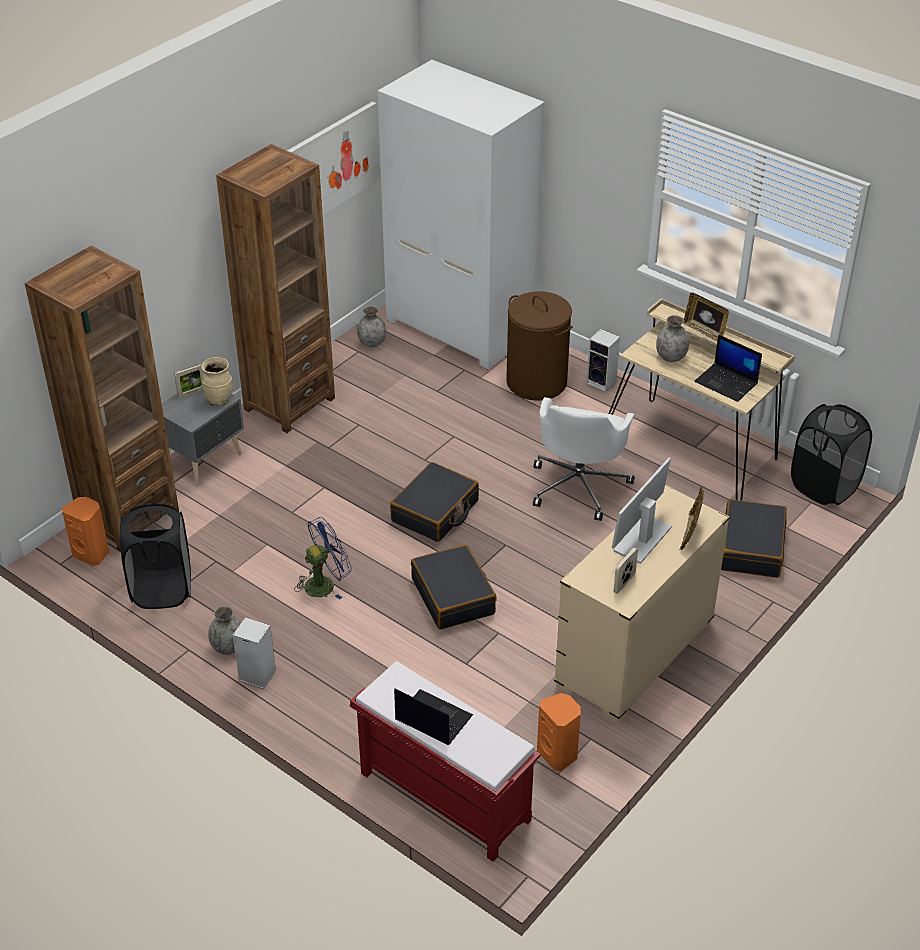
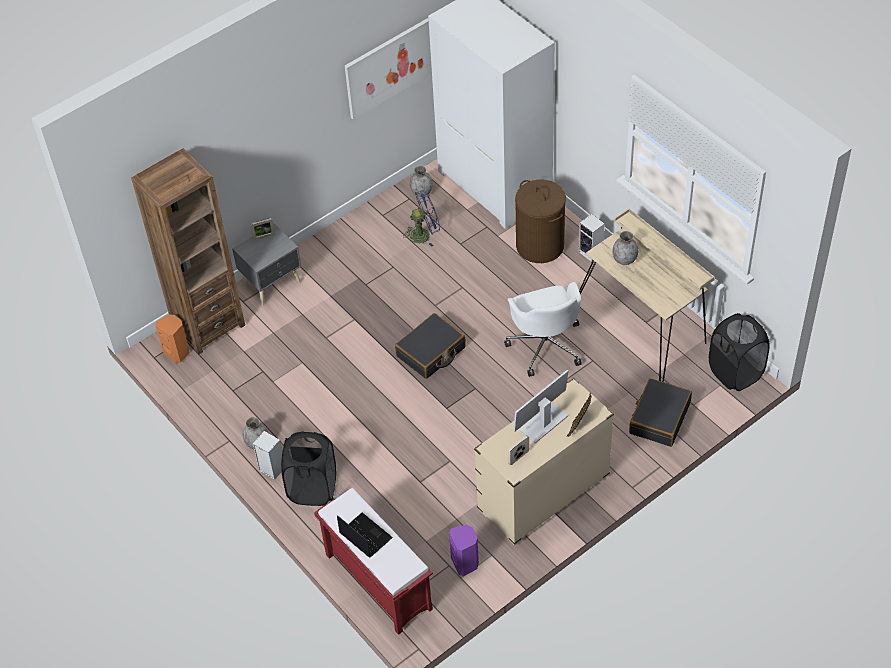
camera: 15 degrees right, 10 degrees up
black laundry basket [120,503,191,609] -> black laundry basket moved to [281,431,336,506]
beige vase [201,357,233,406] -> none
brown bookcase [216,144,335,433] -> none
blue fan [294,517,352,599] -> blue fan moved to [403,190,440,247]
black suitcase [411,544,497,630] -> none
white office chair [533,397,635,521] -> white office chair turned 45 degrees counterclockwise [504,282,582,377]
orange speaker [537,693,581,771] -> purple speaker [449,525,479,576]
picture frame [683,292,729,341] -> none
laptop [694,334,762,402] -> none

